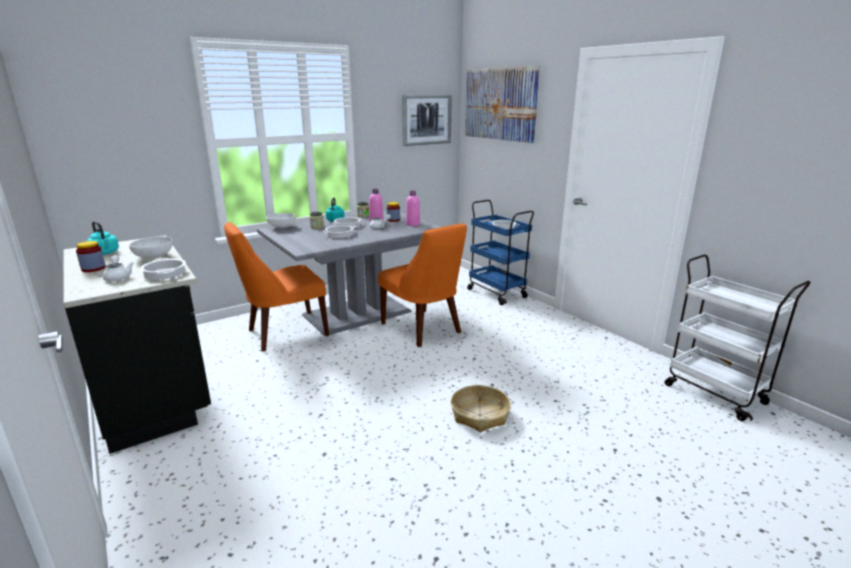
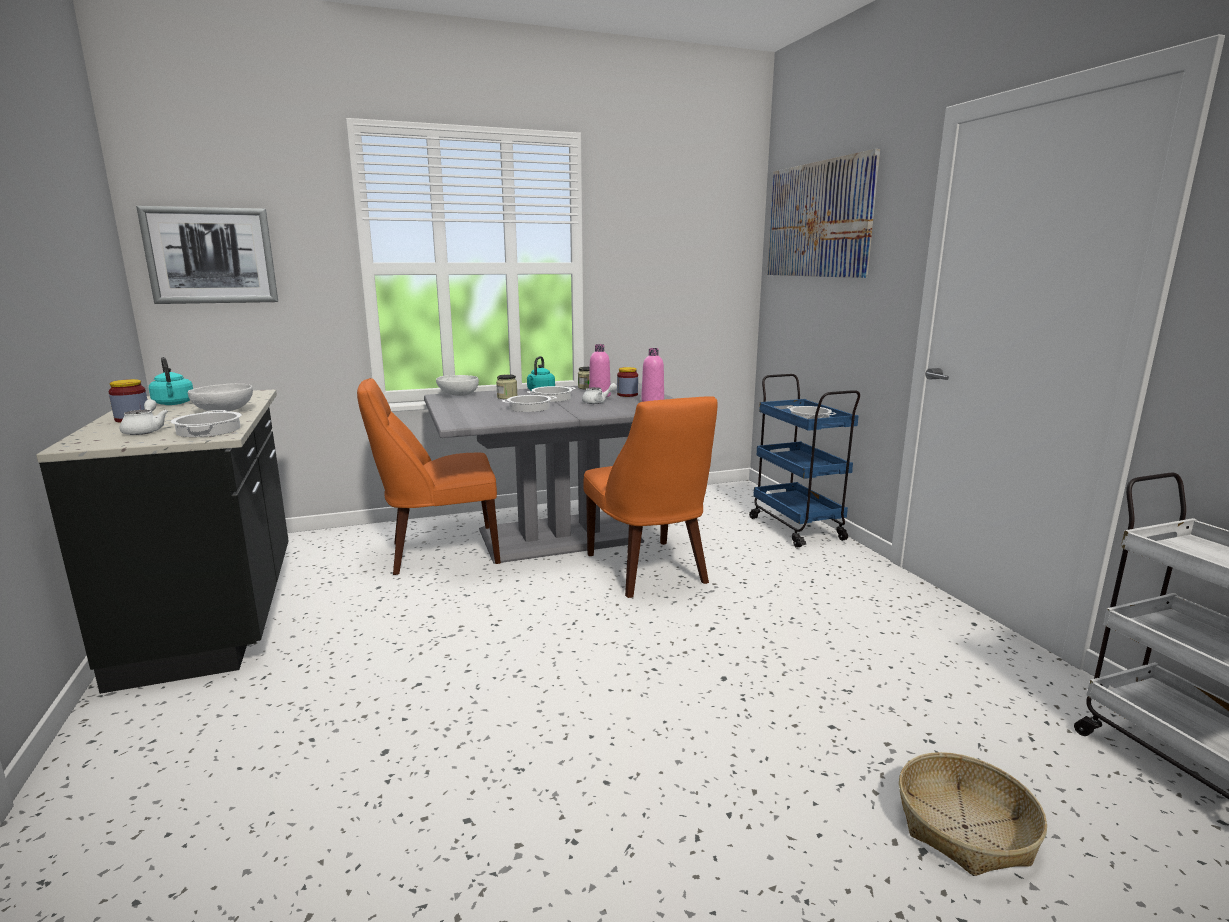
camera: 15 degrees right, 5 degrees down
picture [402,95,452,146] -> picture moved to [136,206,278,304]
basket [451,385,511,433] -> basket moved to [899,752,1047,876]

